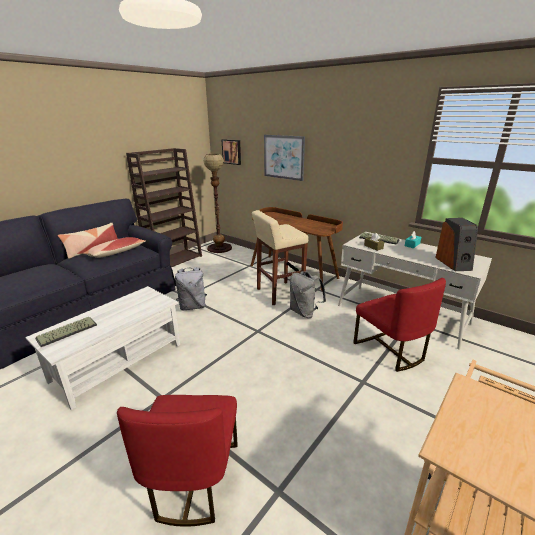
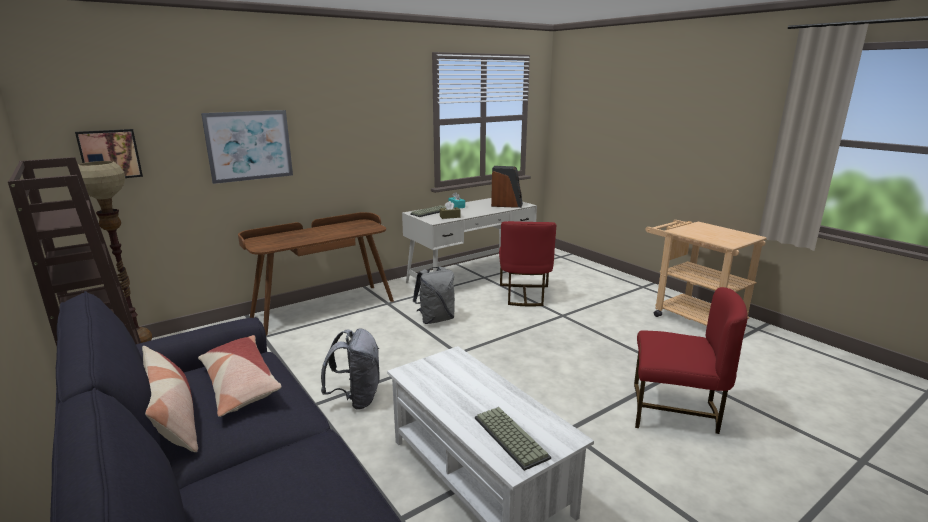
camera: 75 degrees left, 5 degrees down
beige stool [252,210,309,305] -> none
red chair [353,278,446,372] -> red chair turned 105 degrees clockwise [499,221,556,306]

